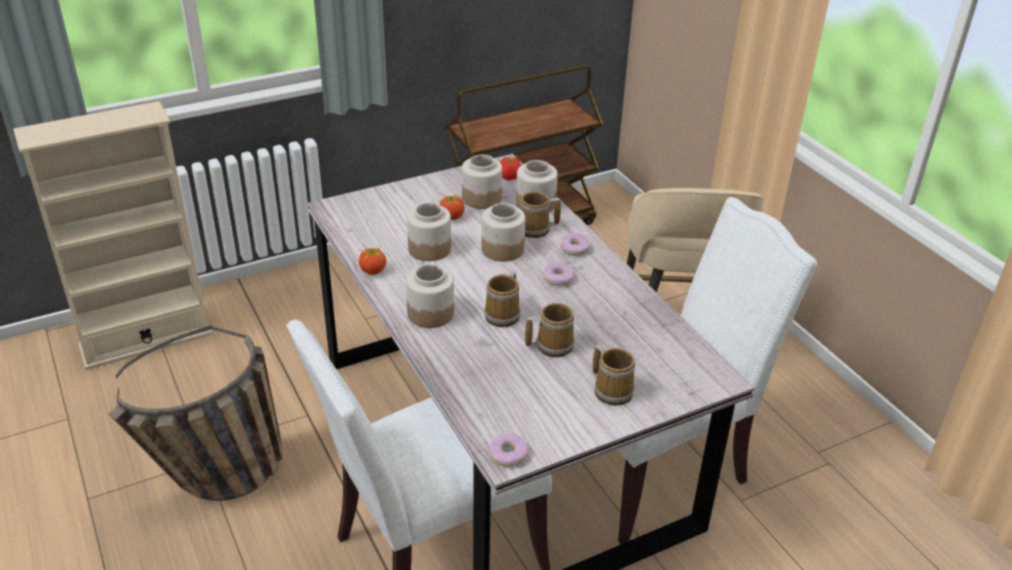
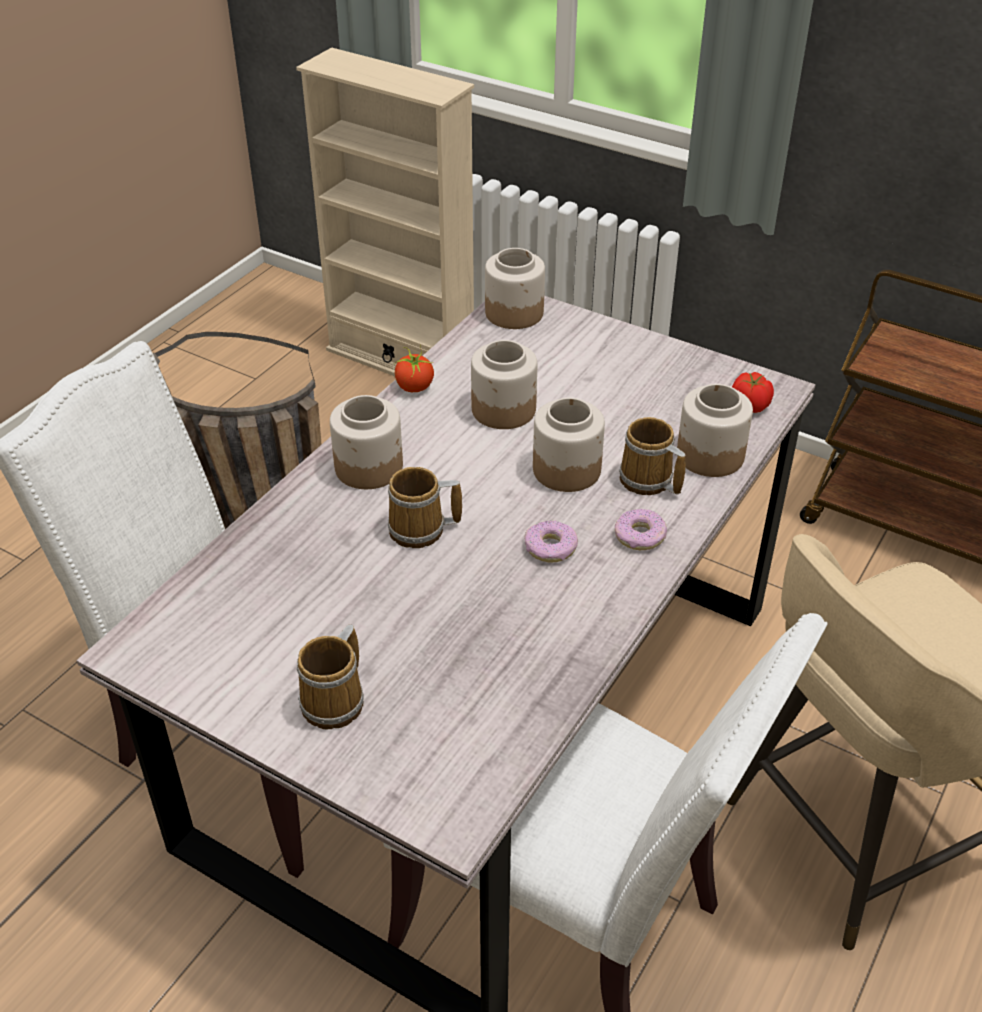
camera: 60 degrees right, 5 degrees up
tomato [439,194,464,220] -> none
jar [462,155,502,209] -> jar moved to [485,248,545,329]
donut [490,433,528,467] -> none
mug [525,303,575,357] -> none

